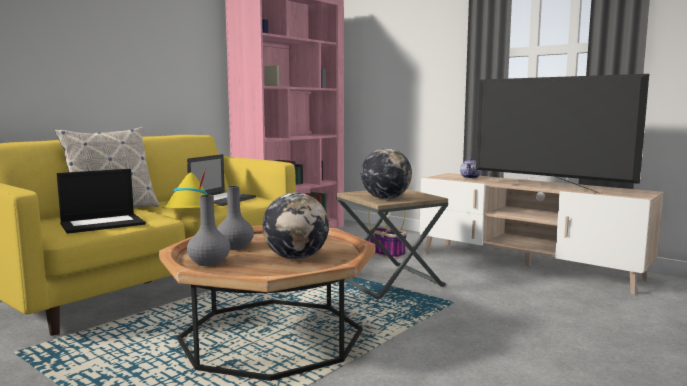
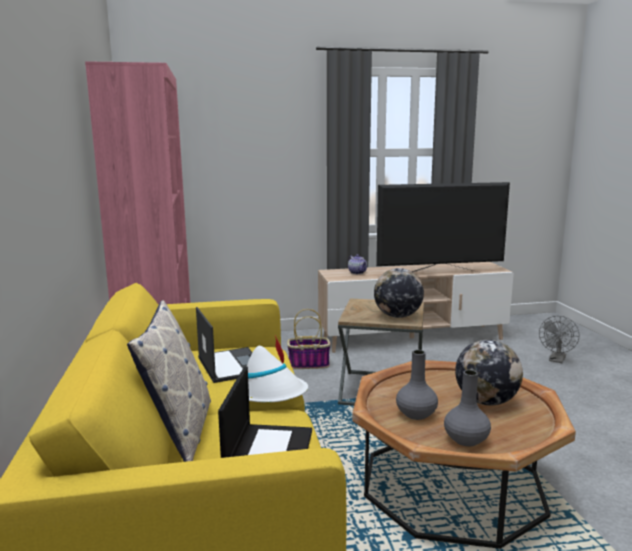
camera: 50 degrees left, 5 degrees up
yellow hat [162,168,217,209] -> white hat [247,335,308,403]
none -> grey fan [539,316,579,363]

